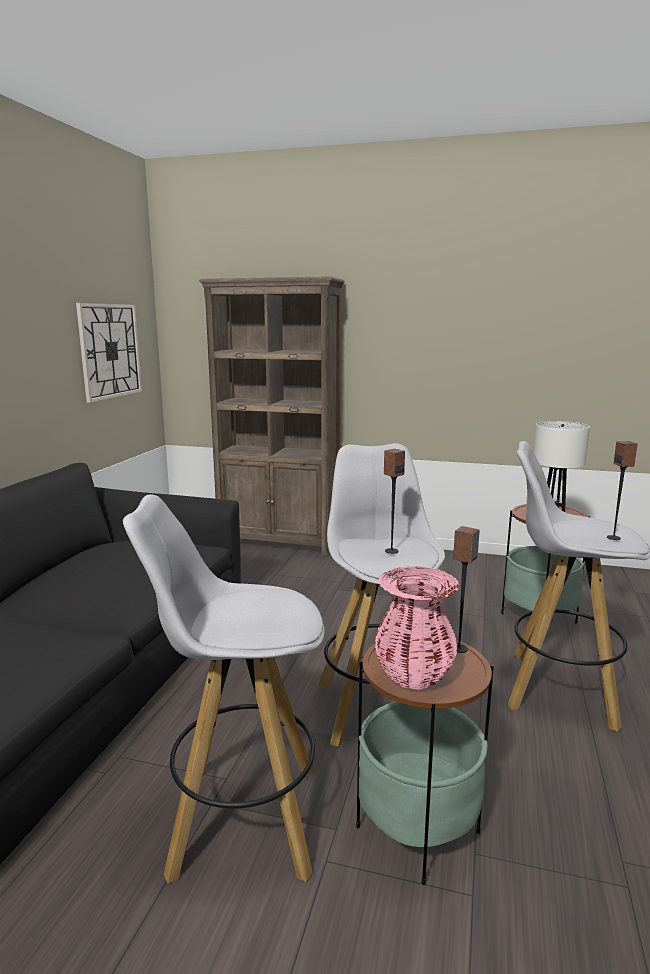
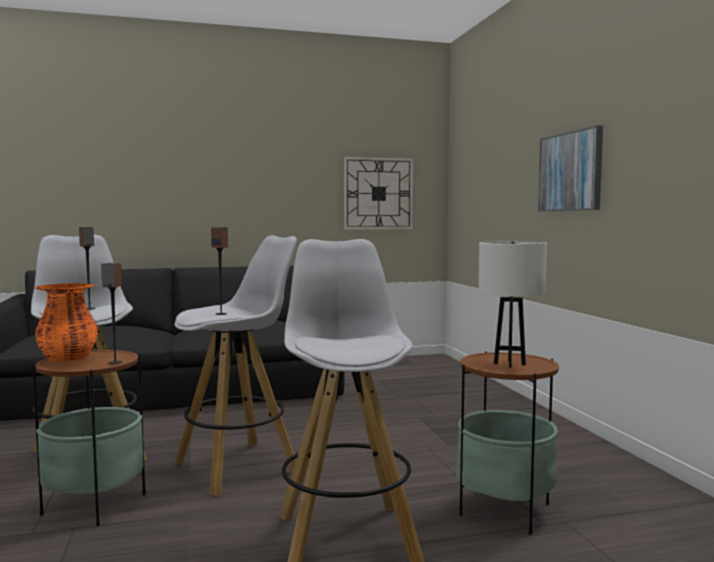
camera: 60 degrees right, 10 degrees down
brown bookcase [199,276,345,557] -> none
pink vase [375,566,459,690] -> orange vase [34,283,98,362]
speaker [607,441,638,540] -> speaker moved to [79,227,96,310]
none -> picture [538,125,603,211]

